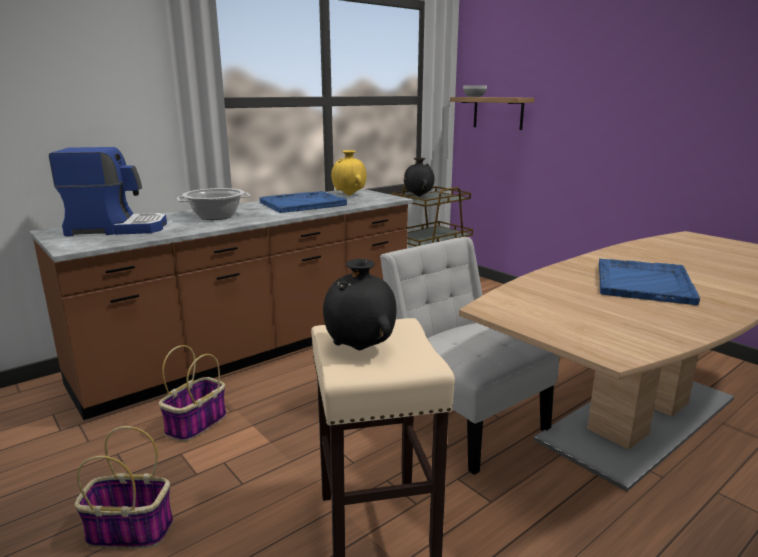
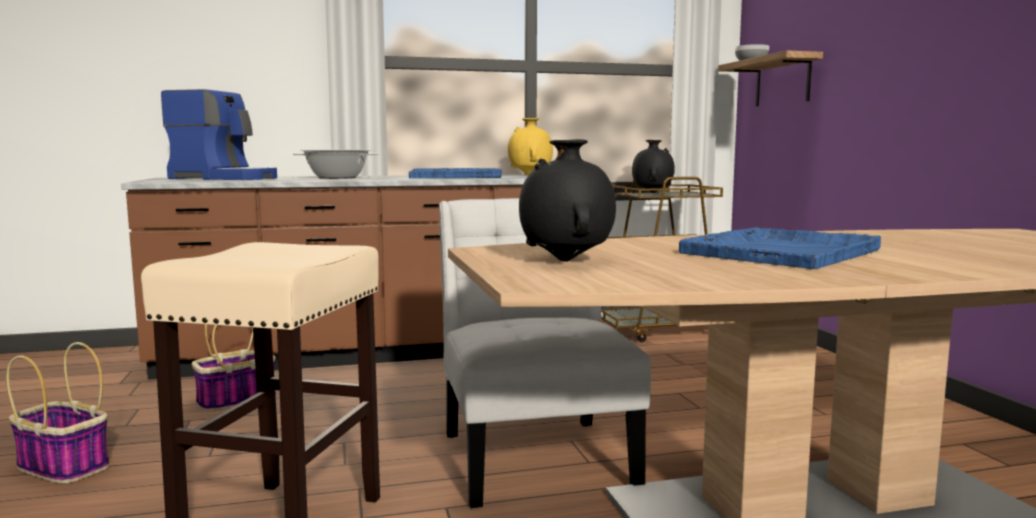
camera: 25 degrees right, 10 degrees down
black vase [323,259,397,350] -> black vase moved to [519,139,616,262]

